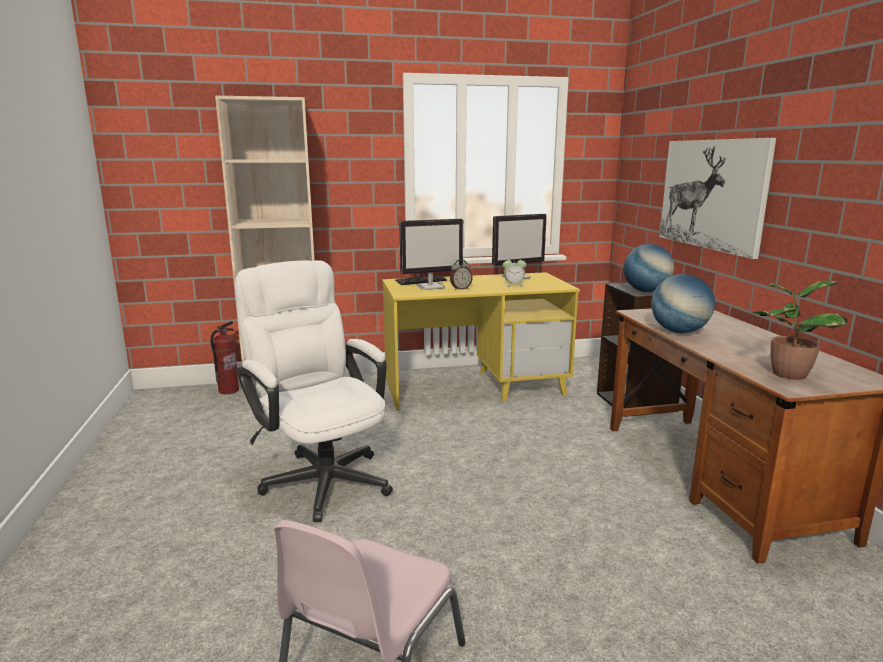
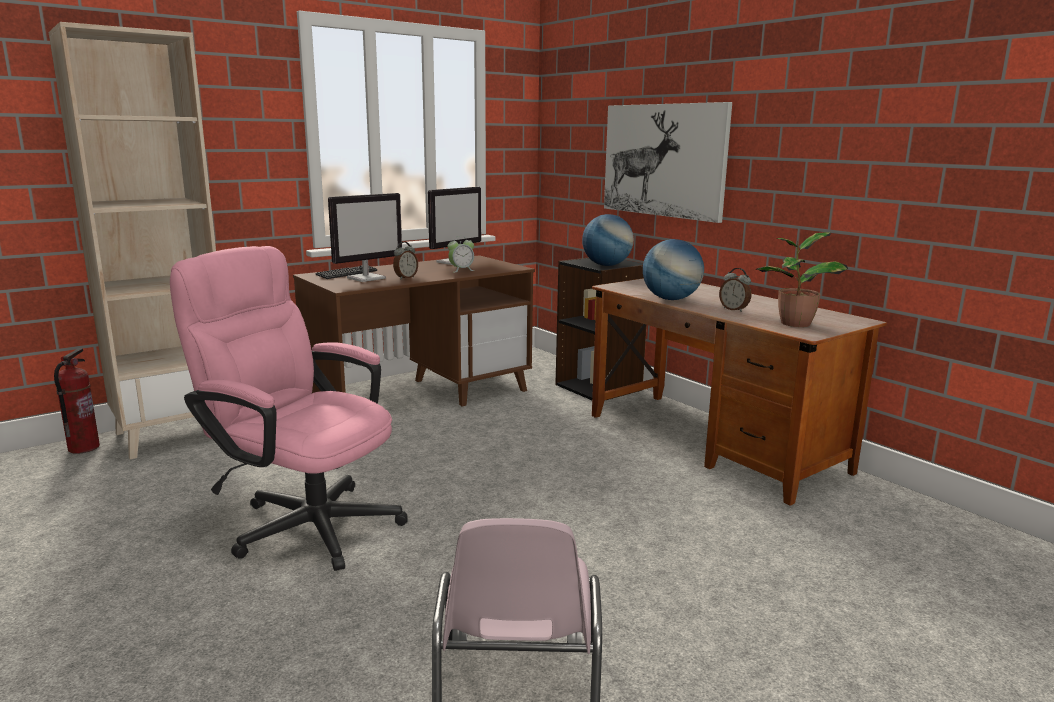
camera: 25 degrees left, 0 degrees up
white office chair [234,260,393,522] -> pink office chair [170,246,407,571]
yellow desk [382,272,580,410] -> brown desk [293,255,535,406]
none -> alarm clock [719,268,751,312]

